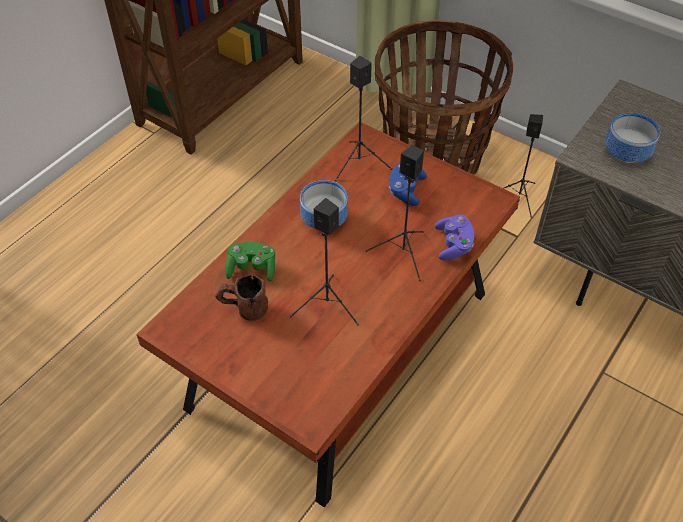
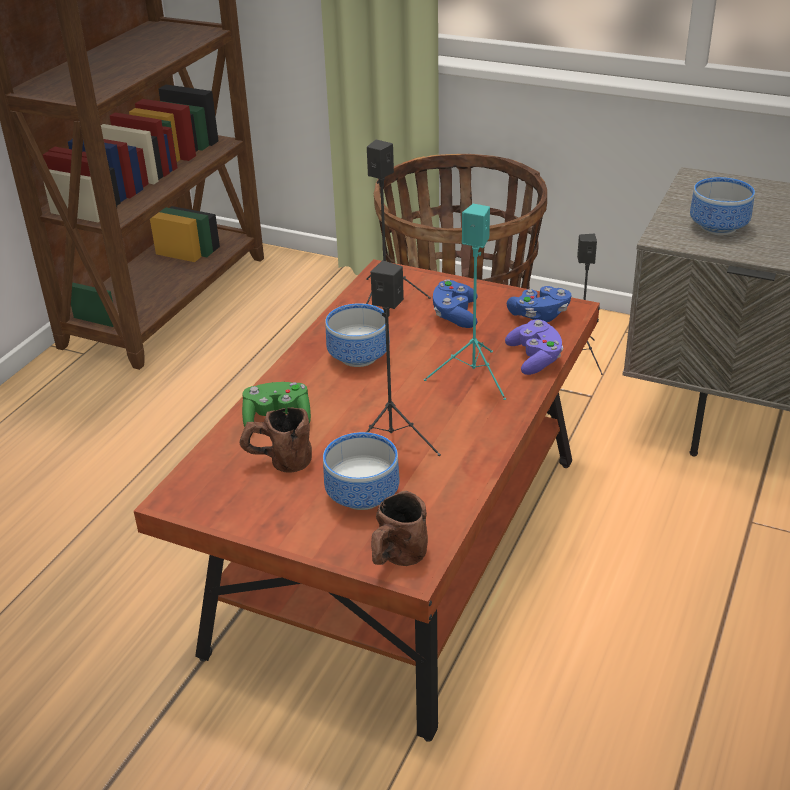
camera: 10 degrees left, 15 degrees down
black speaker [366,145,424,281] -> turquoise speaker [424,204,506,400]
none -> bowl [323,432,399,510]
none -> brown mug [371,491,428,566]
none -> blue game controller [507,286,571,322]

